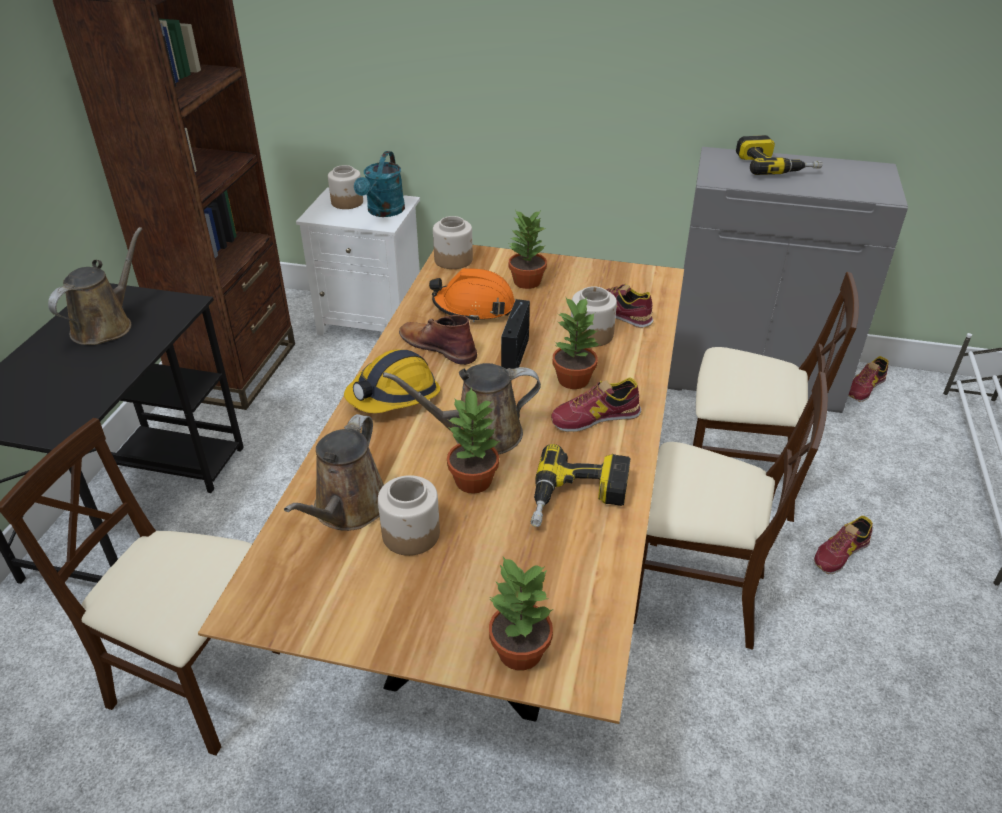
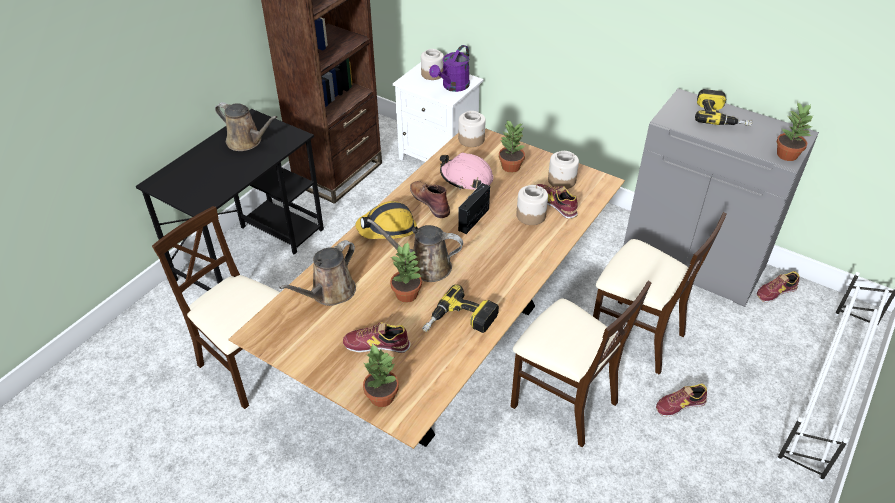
camera: 20 degrees right, 5 degrees up
brown watering can [48,227,142,345] -> brown watering can turned 75 degrees clockwise [215,102,277,151]
turquoise watering can [354,151,405,217] -> purple watering can [429,45,470,92]
jar [378,475,440,556] -> jar moved to [548,151,579,189]
orange hard hat [429,268,515,323] -> pink hard hat [440,152,493,190]
shoe [551,378,642,432] -> shoe moved to [343,322,411,353]
potted plant [552,297,601,389] -> potted plant moved to [777,101,813,161]

